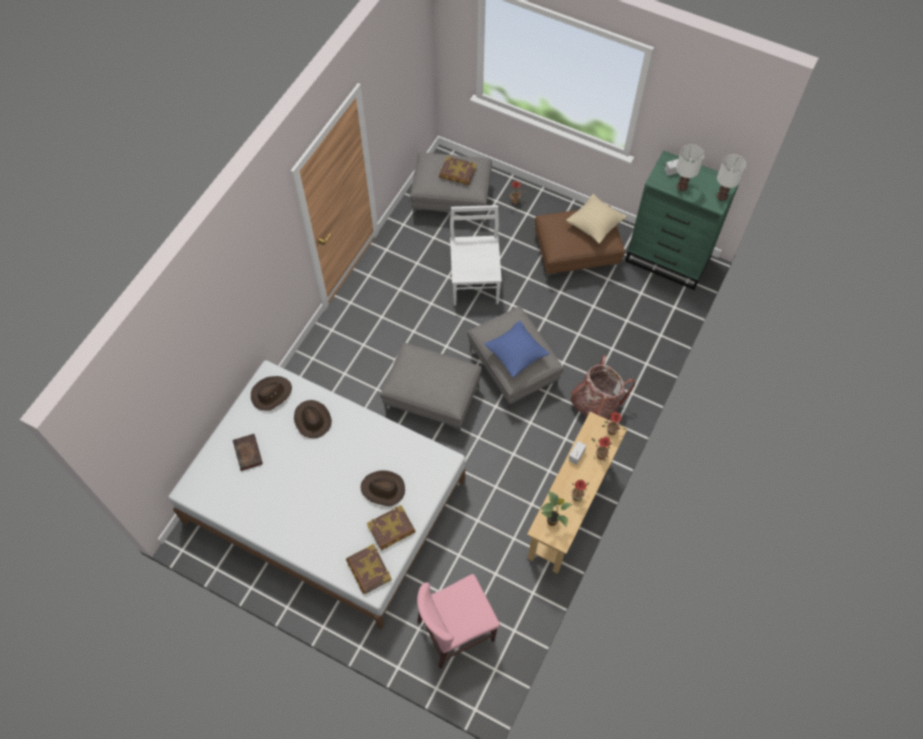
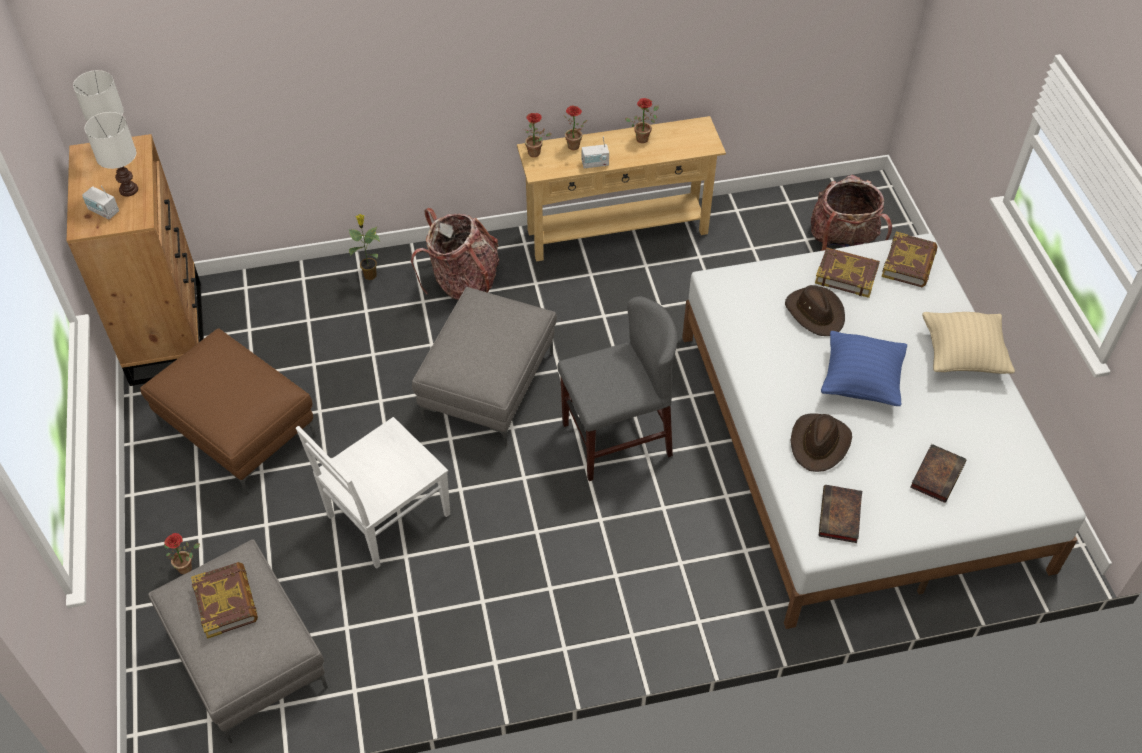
camera: 130 degrees left, 10 degrees down
brown hat [251,376,292,411] -> book [819,485,862,543]
grey ottoman [380,342,482,435] -> grey chair [557,297,677,481]
pink chair [417,574,500,669] -> backpack [811,175,892,251]
blue pillow [484,321,549,377] -> blue pillow moved to [821,331,907,406]
potted plant [540,491,573,527] -> potted plant moved to [349,214,380,280]
beige pillow [566,194,626,244] -> beige pillow moved to [922,312,1015,374]
green dresser [625,150,738,290] -> brown dresser [67,134,204,386]

